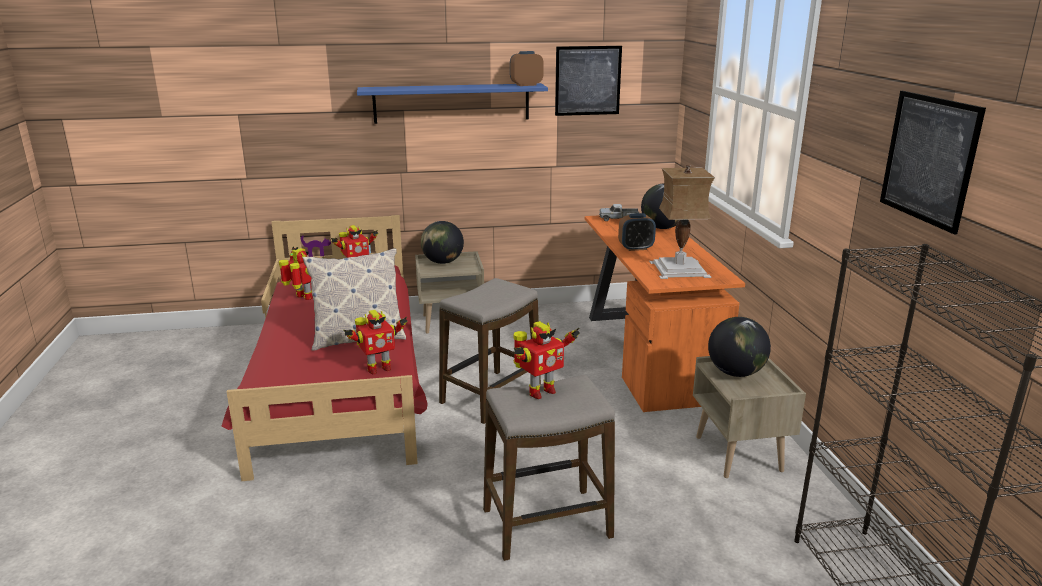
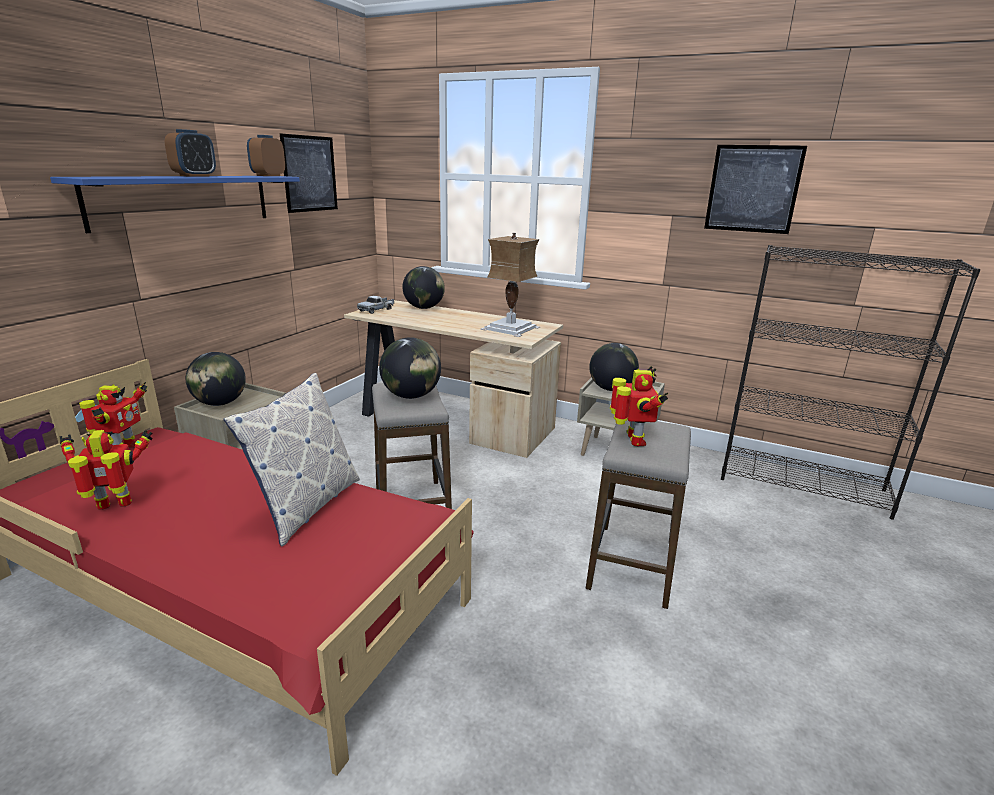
camera: 55 degrees left, 0 degrees up
toy robot [344,310,408,375] -> none
orange desk [585,215,745,412] -> beige desk [344,300,563,458]
alarm clock [618,213,656,251] -> alarm clock moved to [165,129,216,177]
none -> globe [379,337,441,399]

